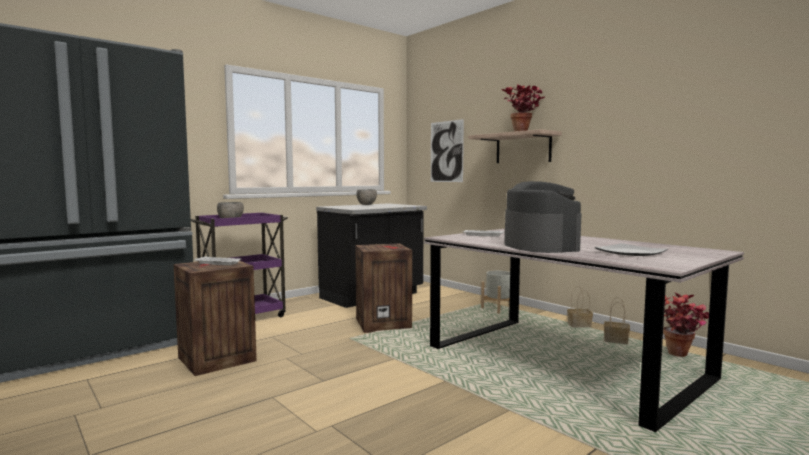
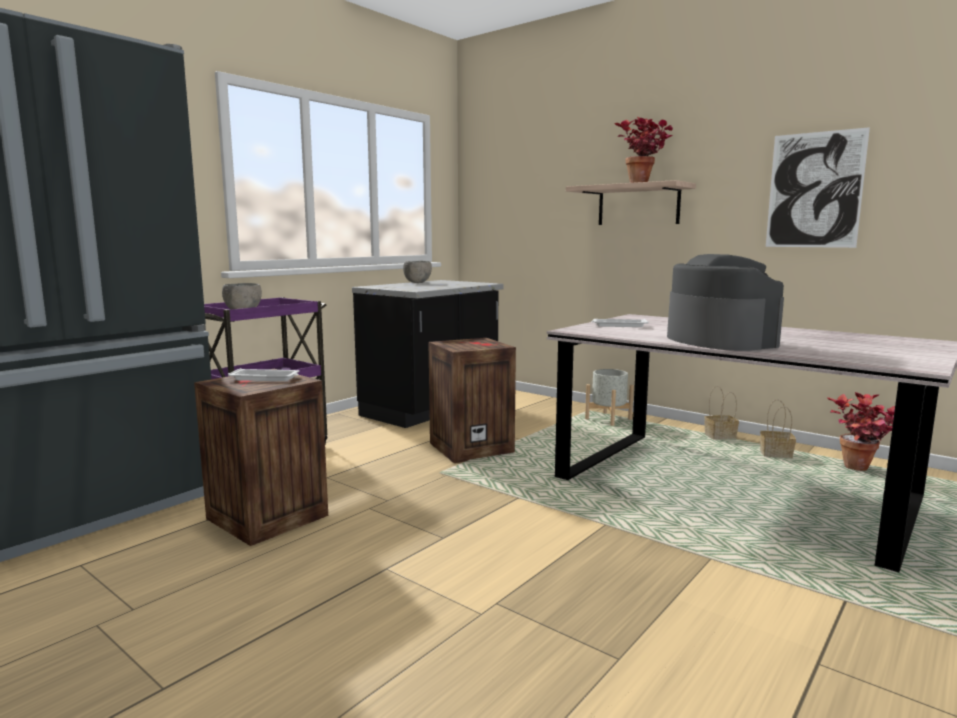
camera: 10 degrees left, 5 degrees up
picture [431,119,464,182] -> picture moved to [766,127,870,248]
plate [595,243,668,256] -> none

